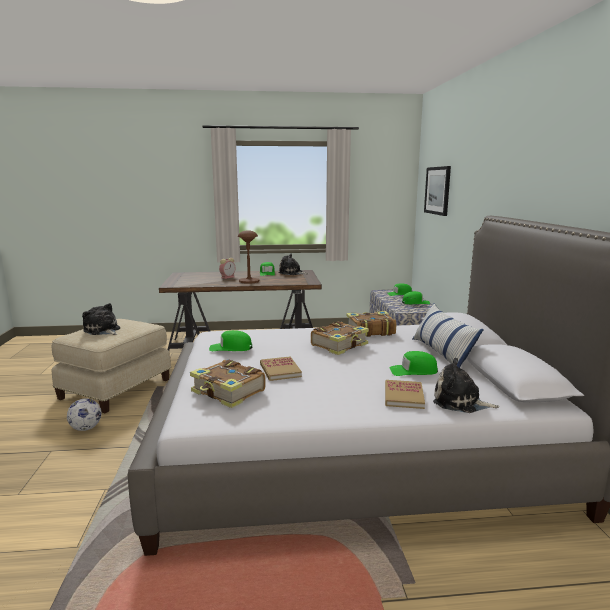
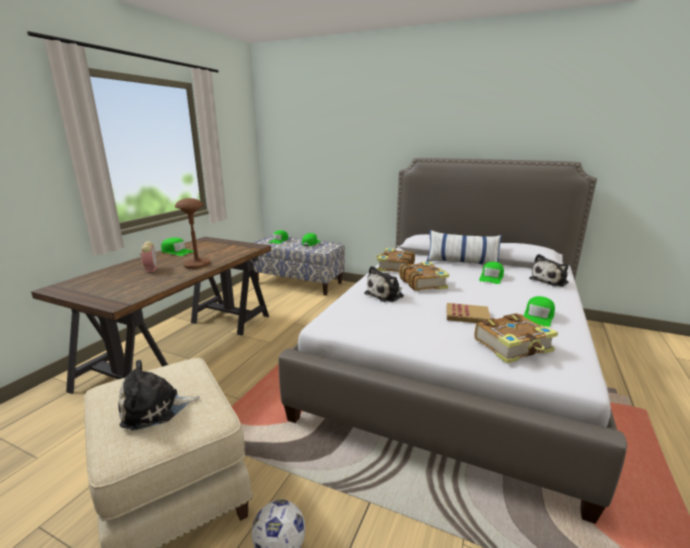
camera: 60 degrees left, 5 degrees up
green cap [209,330,252,351] -> green cap moved to [524,296,555,327]
plush toy [278,253,309,275] -> plush toy moved to [364,266,404,302]
book [385,380,425,409] -> none
picture [424,166,451,216] -> none

